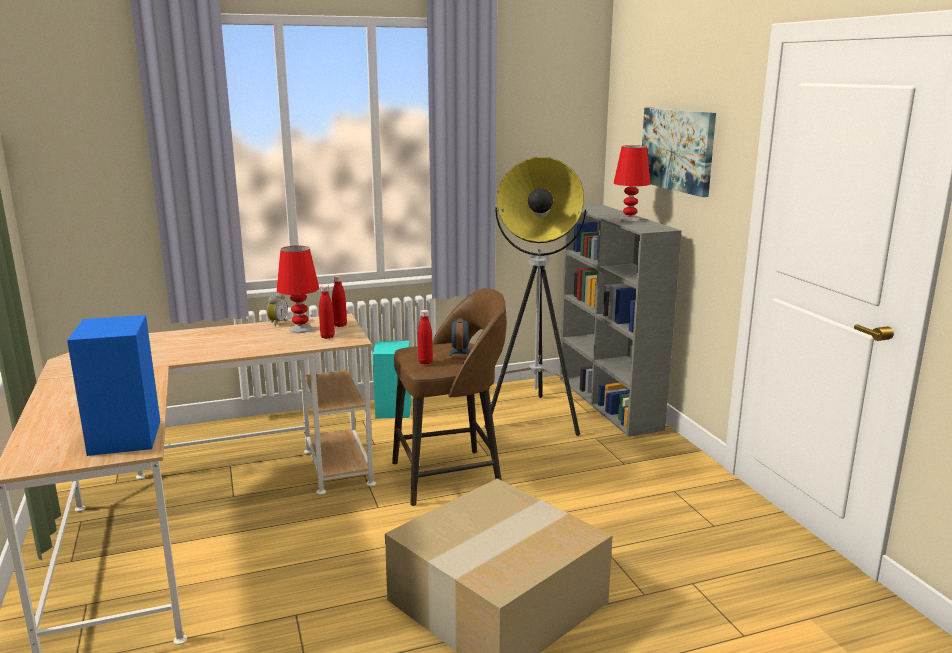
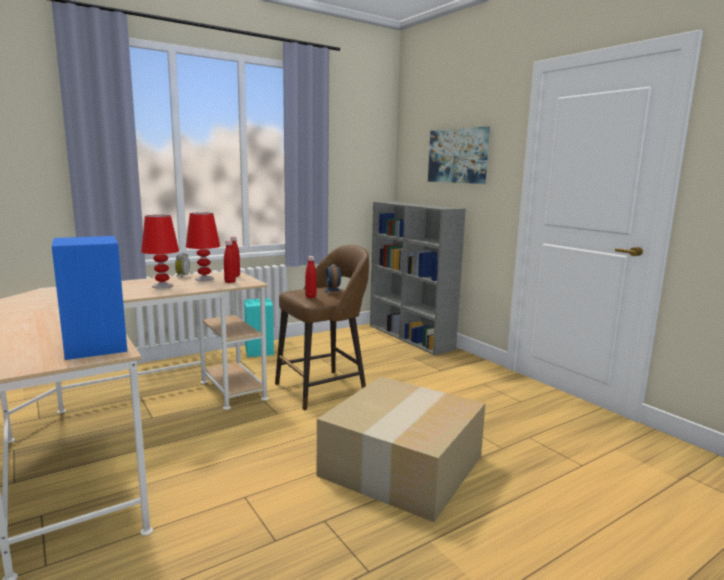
camera: 15 degrees left, 5 degrees down
floor lamp [484,157,587,436] -> none
red table lamp [613,145,651,222] -> red table lamp moved to [141,215,179,289]

